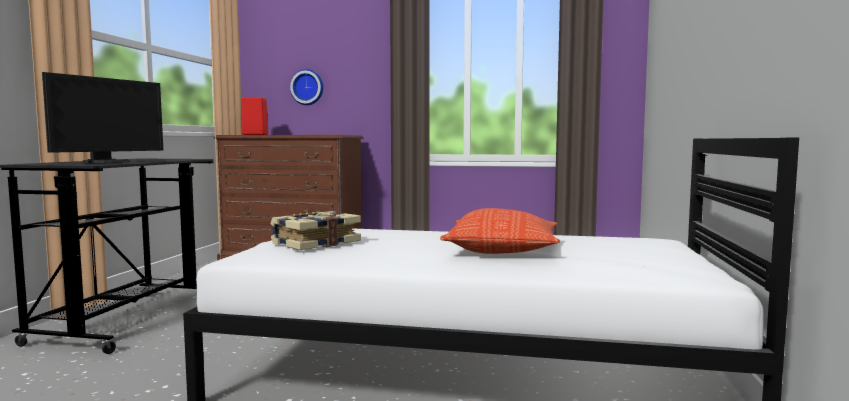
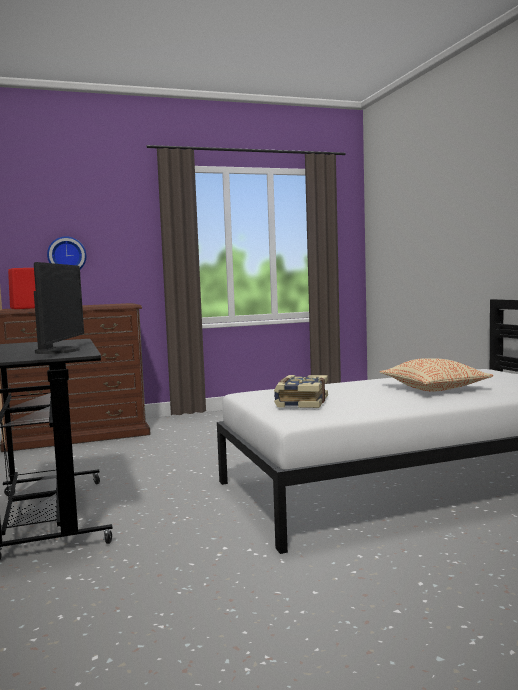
camera: 30 degrees left, 0 degrees up
orange pillow [440,208,560,254] -> beige pillow [379,358,494,391]

